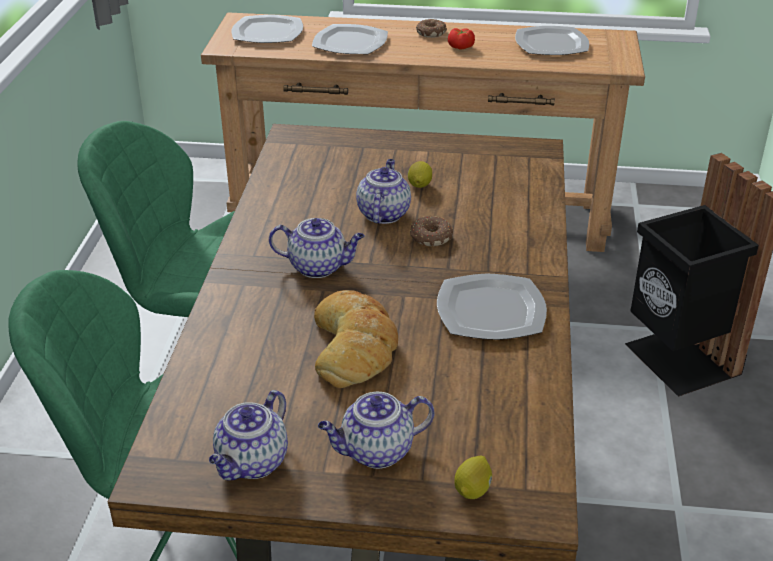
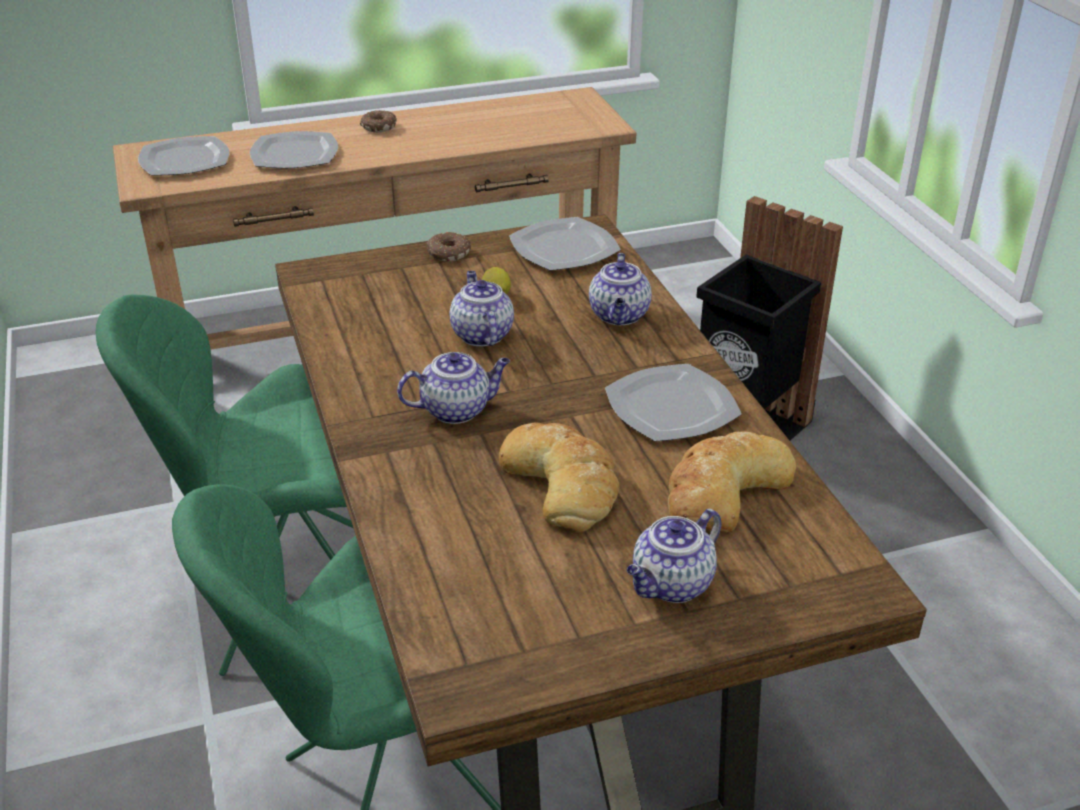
camera: 25 degrees left, 0 degrees up
teapot [209,390,288,481] -> teapot moved to [589,253,652,325]
donut [410,216,453,246] -> donut moved to [426,232,471,261]
tomato [448,28,475,50] -> none
lemon [454,456,492,499] -> none
plate [515,26,589,55] -> plate moved to [509,217,621,271]
none -> bread [668,432,796,533]

